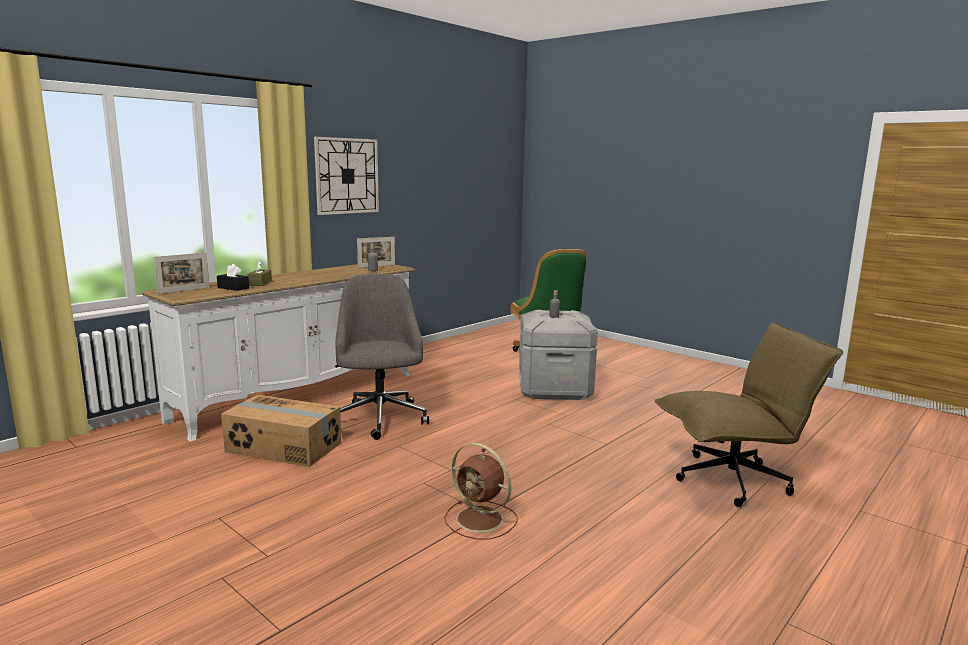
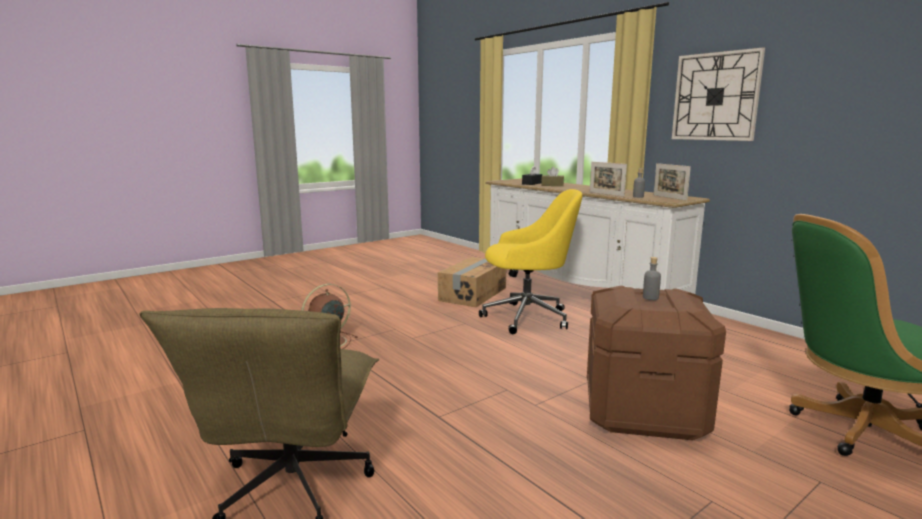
camera: 100 degrees right, 0 degrees up
picture frame [154,252,210,294] -> picture frame moved to [590,162,627,196]
grey office chair [335,274,429,440] -> yellow office chair [479,189,582,334]
grey storage box [519,310,598,400] -> brown storage box [587,286,726,440]

